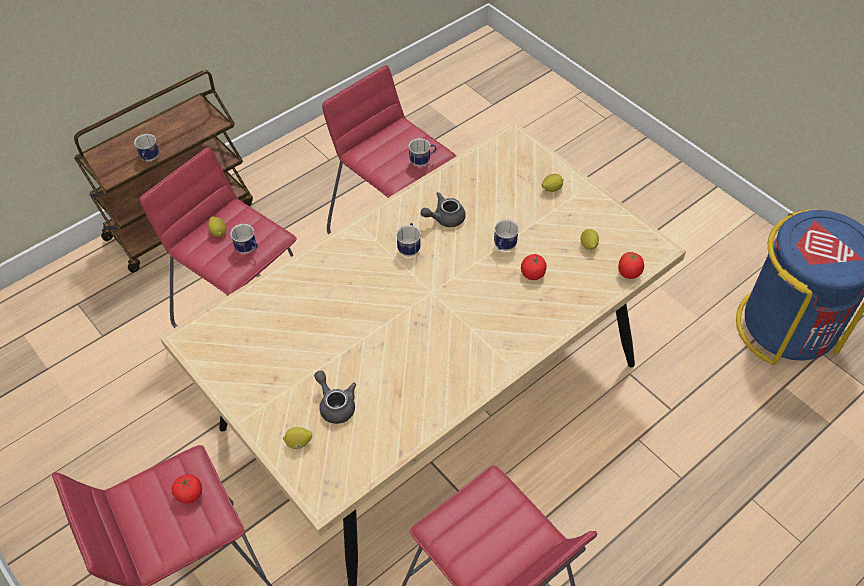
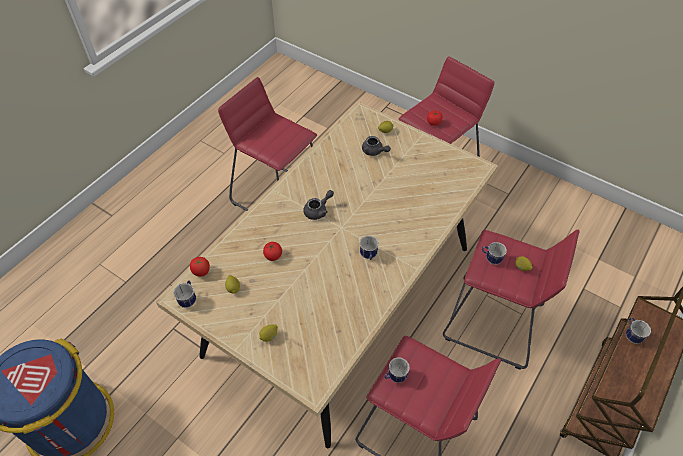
camera: 165 degrees right, 0 degrees up
grey teapot [421,192,466,227] -> grey teapot moved to [304,190,334,220]
mug [494,219,519,251] -> mug moved to [174,280,196,308]

